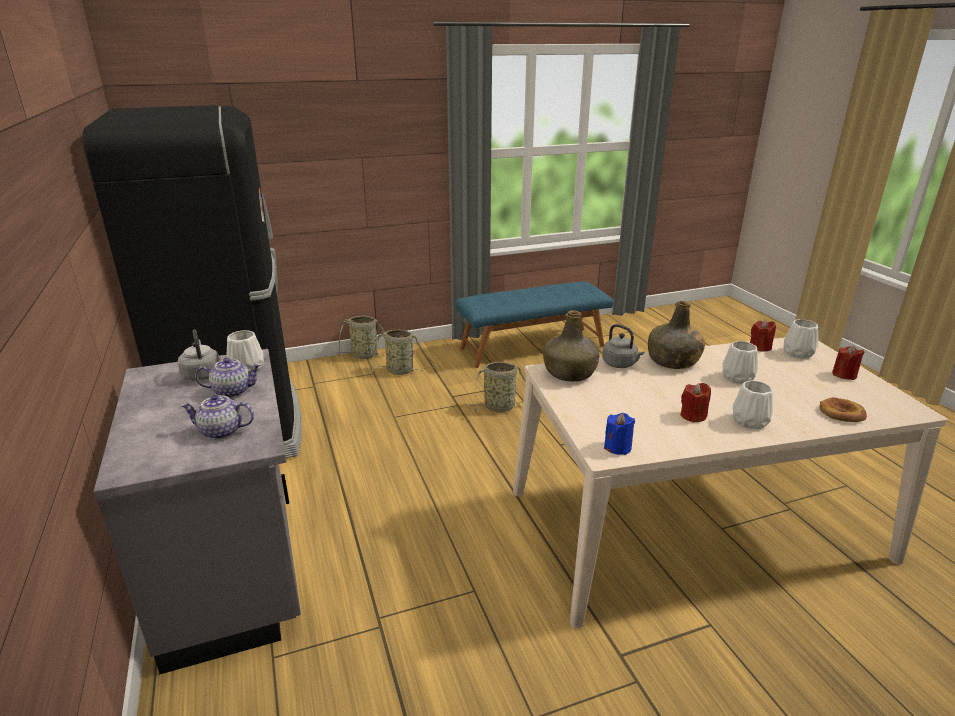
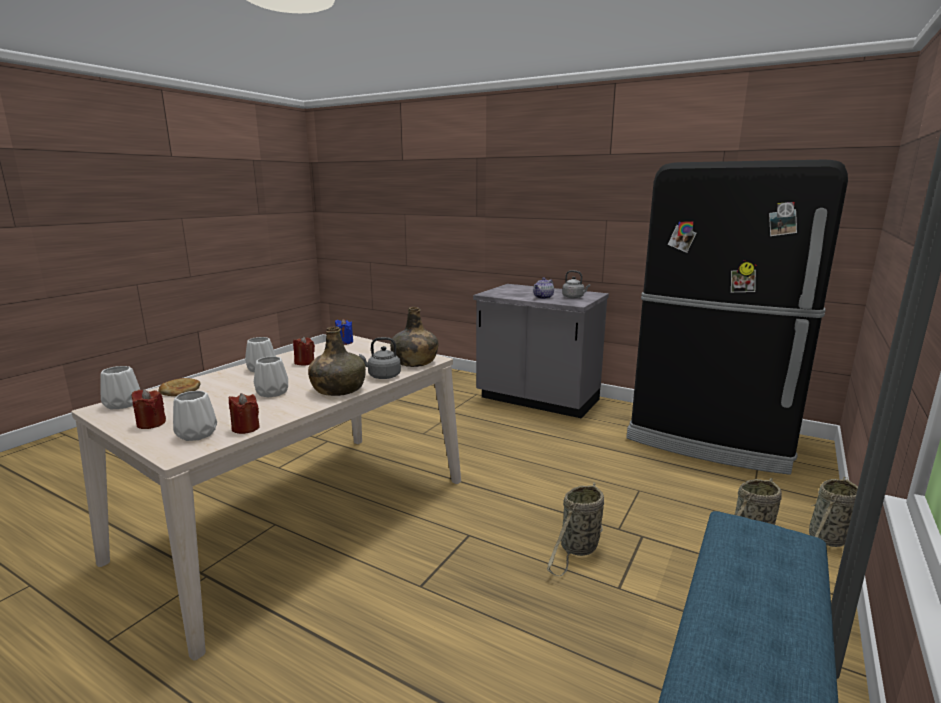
camera: 140 degrees right, 10 degrees down
teapot [180,394,254,439] -> none
white vase [226,330,264,371] -> white vase moved to [100,366,140,409]

